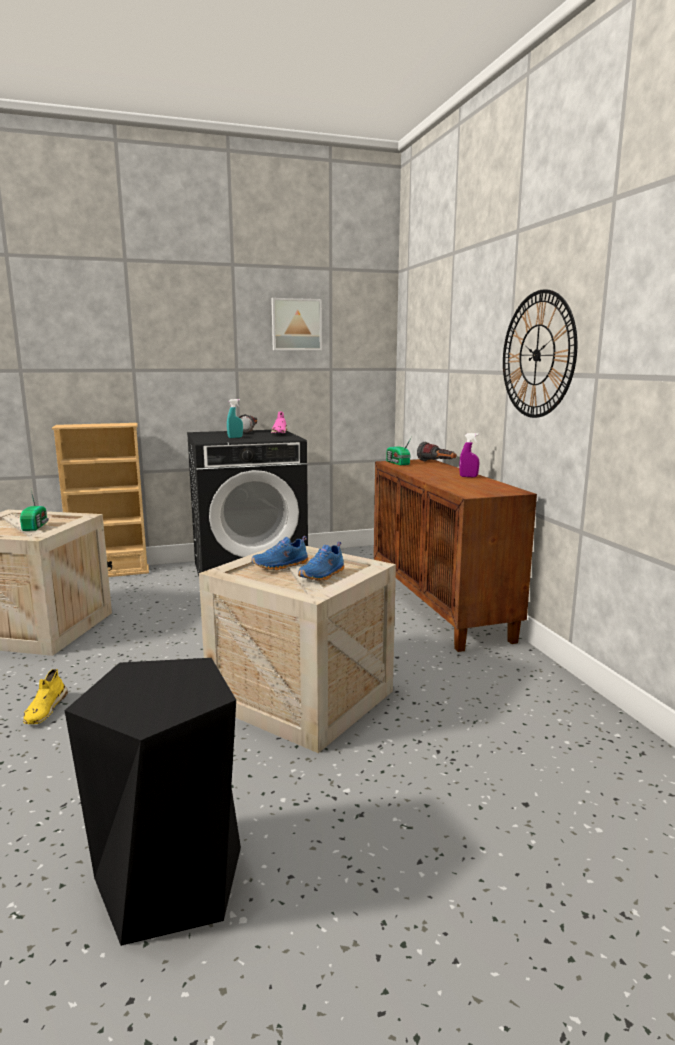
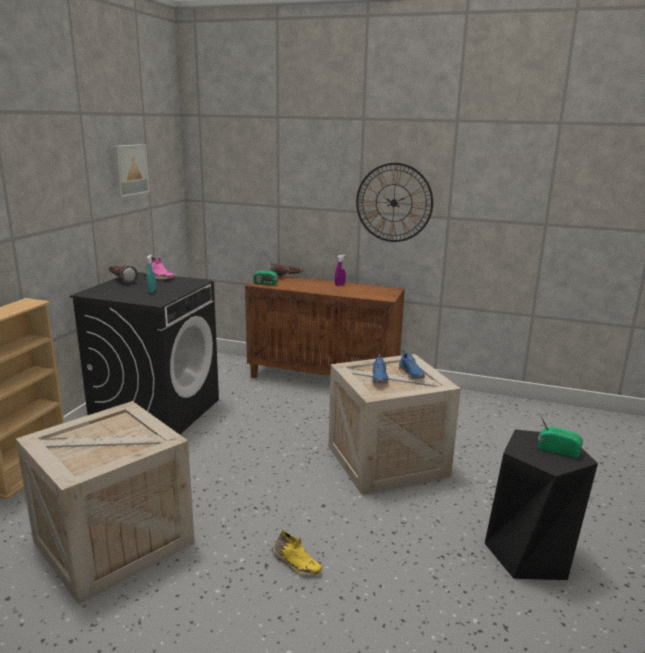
camera: 55 degrees left, 5 degrees up
radio [20,490,49,531] -> radio moved to [538,415,583,458]

